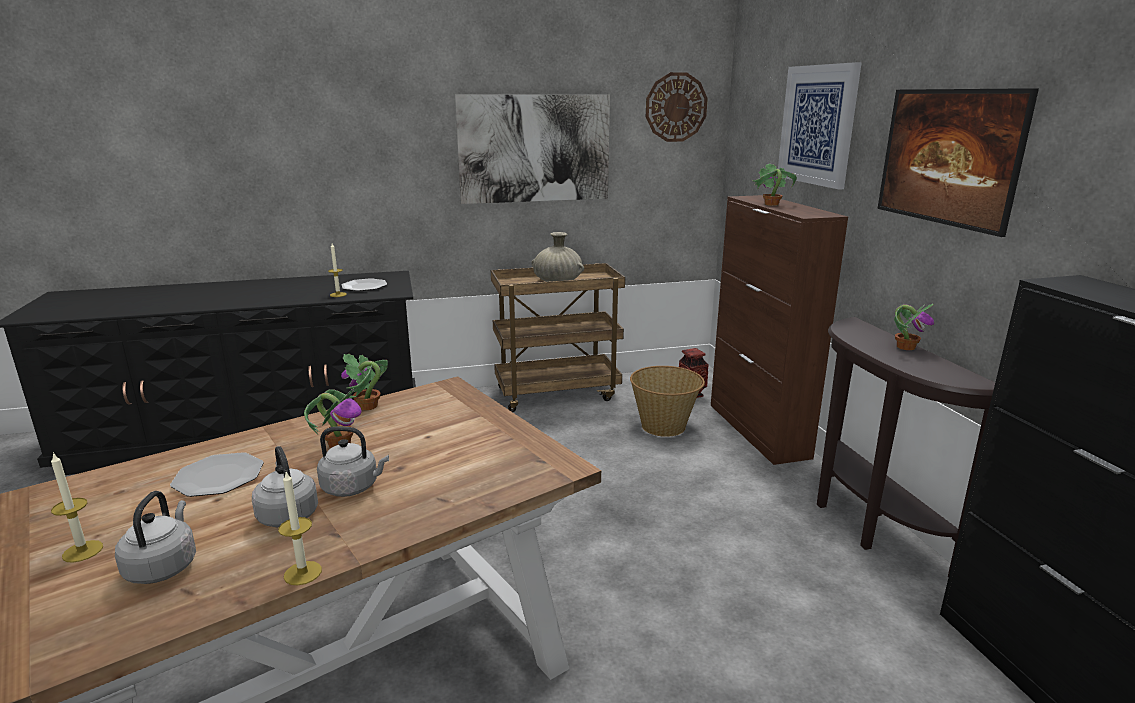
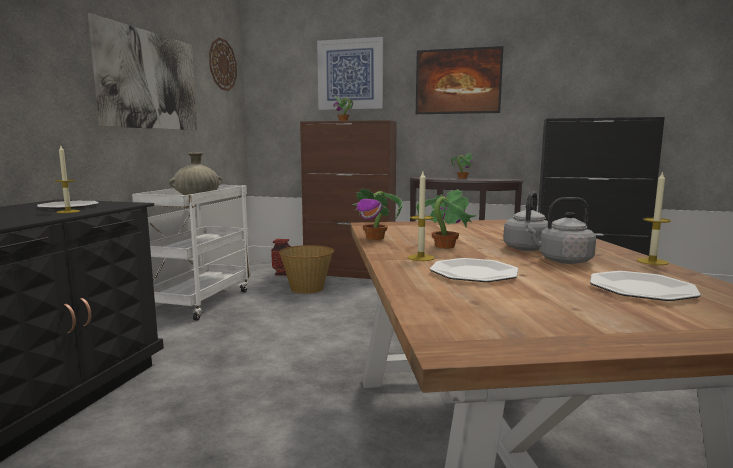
camera: 60 degrees left, 10 degrees down
candle [51,452,103,563] -> candle moved to [408,172,434,261]
grey kettle [115,491,196,584] -> plate [590,271,701,301]
brown cart [491,263,625,412] -> white cart [132,185,251,321]

